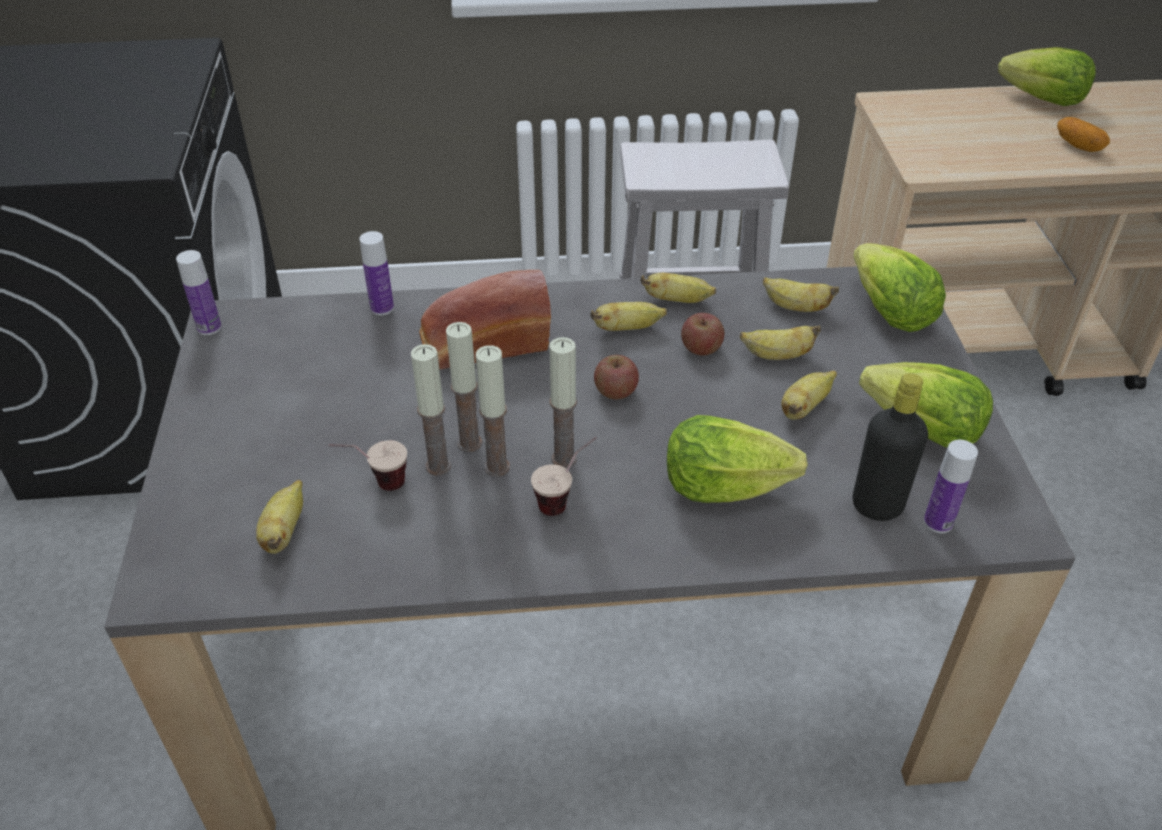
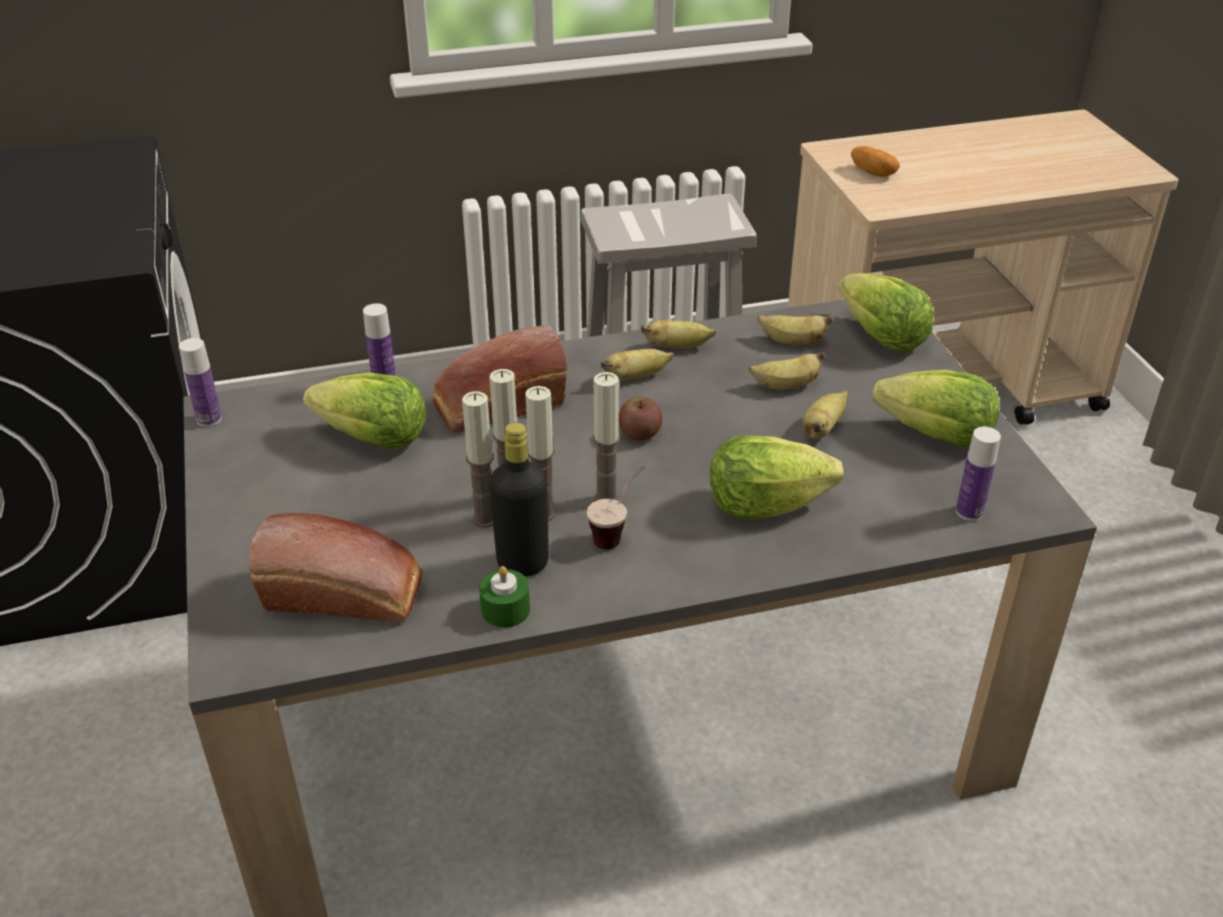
camera: 10 degrees left, 5 degrees down
banana [256,480,303,554] -> bread [249,513,422,622]
cup [328,440,407,491] -> none
apple [681,313,724,355] -> none
black bottle [853,373,928,521] -> black bottle moved to [489,423,549,577]
lettuce [998,47,1096,106] -> lettuce moved to [303,373,427,449]
potato [1057,117,1110,152] -> potato moved to [851,146,900,177]
none -> green candle [479,566,530,628]

